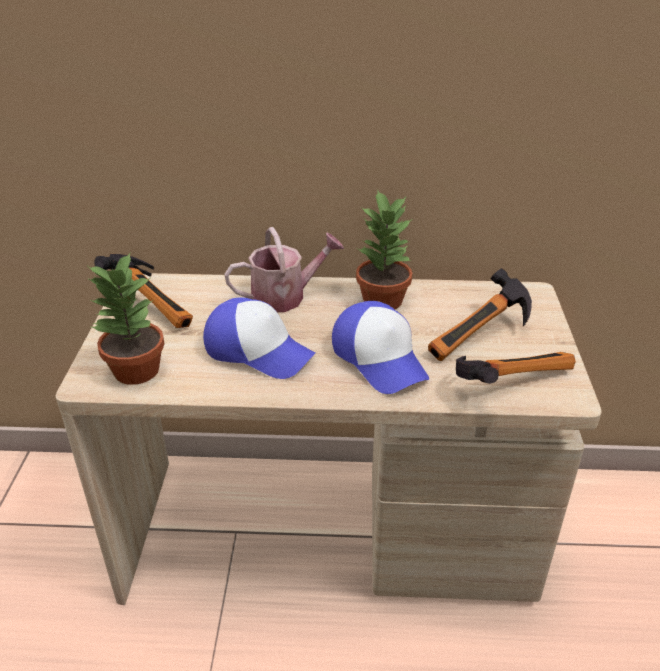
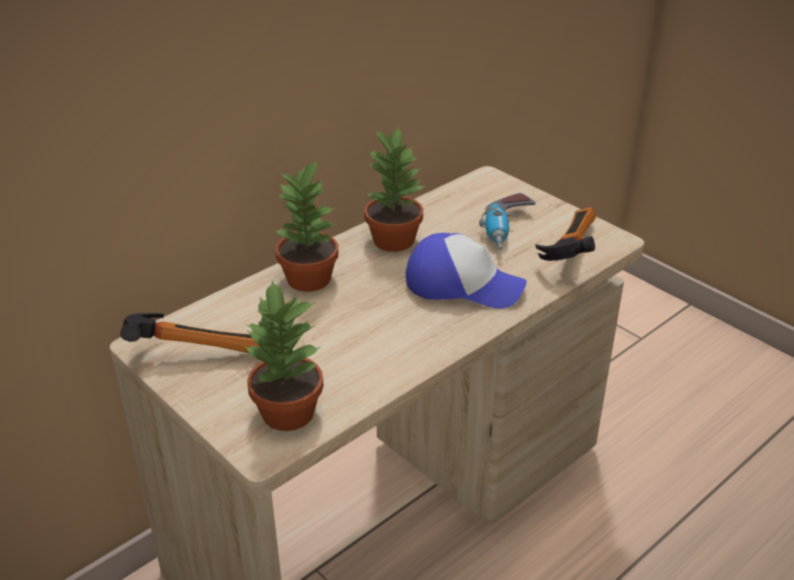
camera: 45 degrees left, 0 degrees up
cap [203,297,316,379] -> none
watering can [224,227,344,312] -> potted plant [273,159,338,292]
hammer [428,268,532,361] -> power drill [479,193,535,250]

